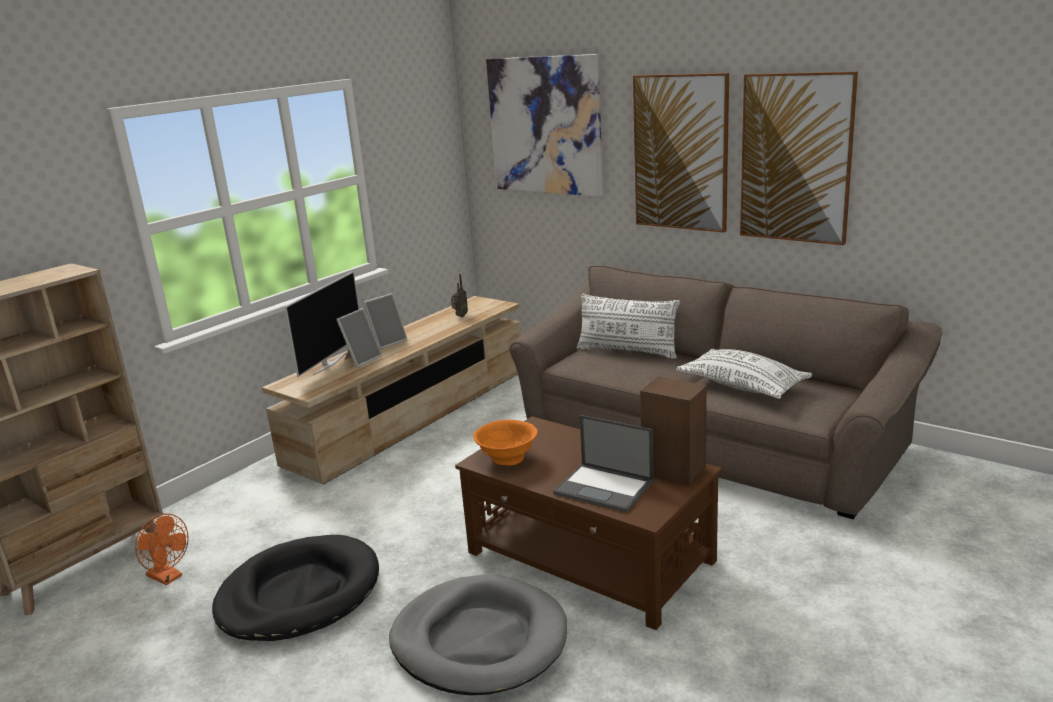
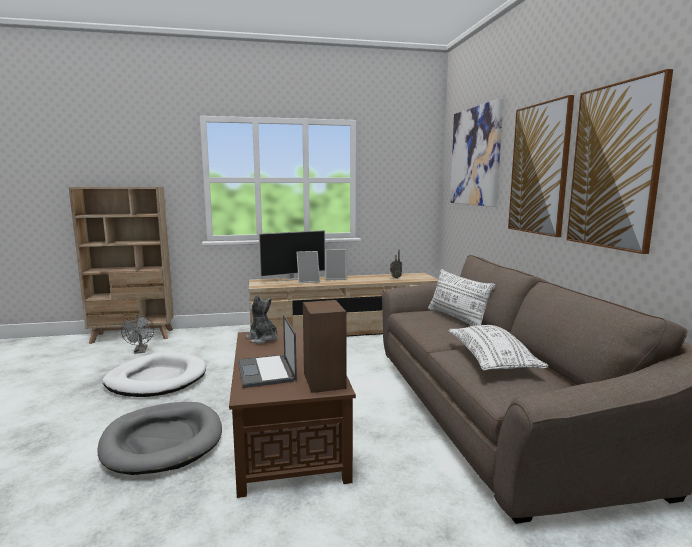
camera: 40 degrees right, 10 degrees down
orange fan [135,514,189,585] -> grey fan [121,315,154,354]
black dog bed [212,535,379,641] -> white dog bed [102,352,206,397]
orange bowl [473,420,538,466] -> plush toy [246,295,278,344]

